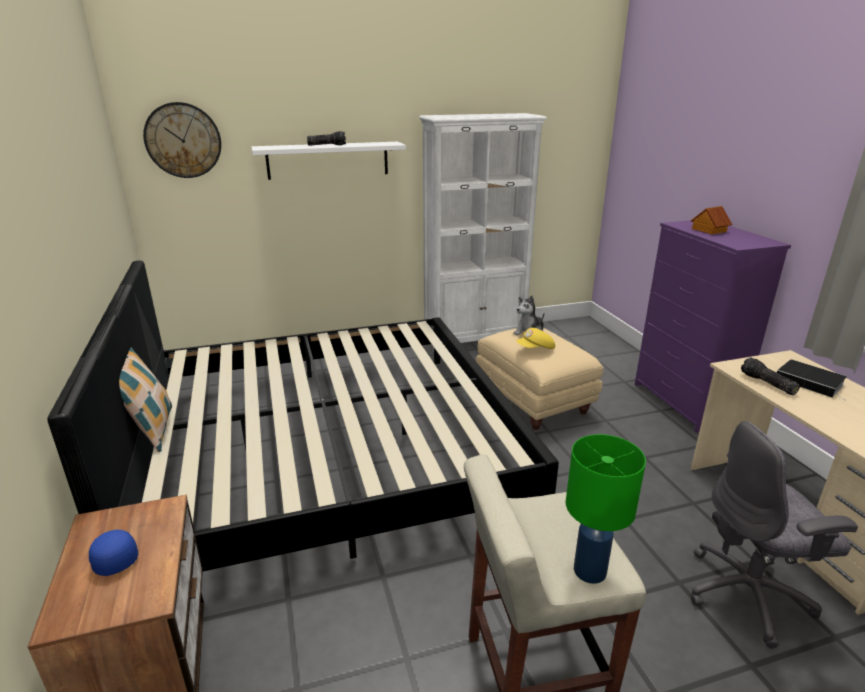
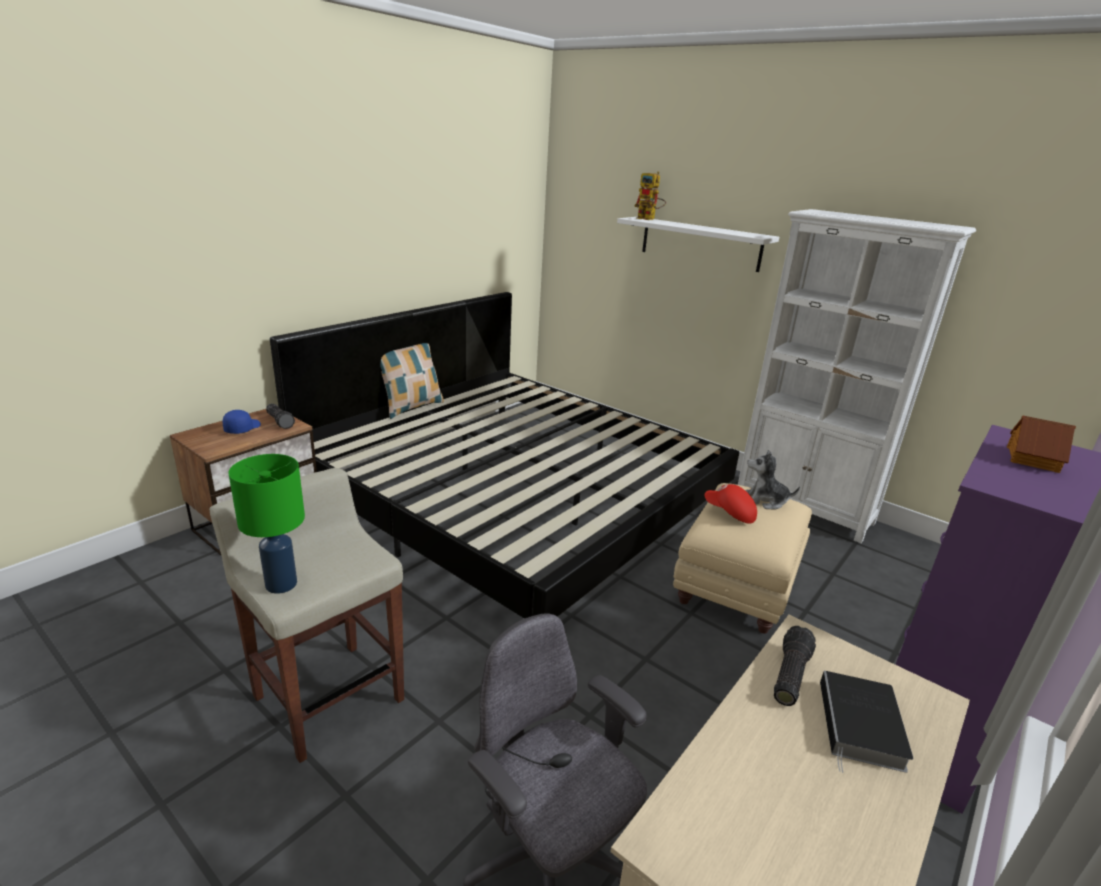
camera: 55 degrees right, 0 degrees up
wall clock [143,102,221,178] -> none
flashlight [307,131,346,146] -> flashlight moved to [266,403,295,429]
yellow cap [516,328,555,349] -> red cap [705,484,757,524]
none -> toy robot [634,172,666,220]

